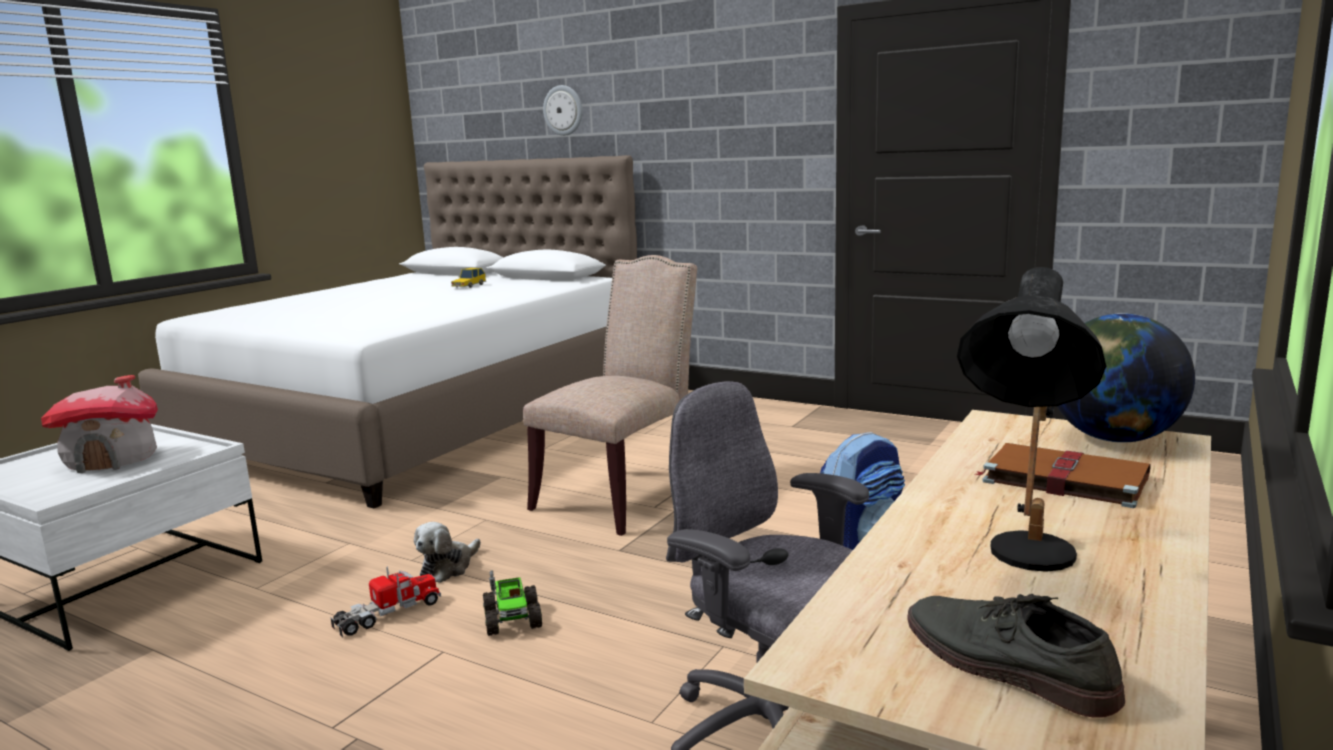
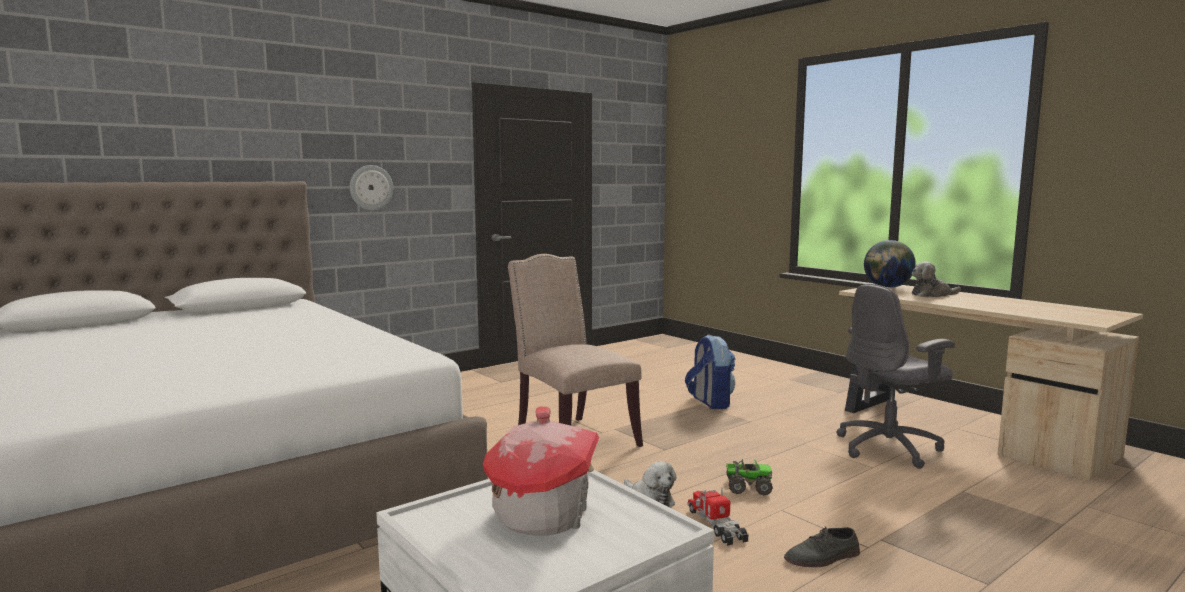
camera: 70 degrees left, 5 degrees down
toy car [451,268,486,288] -> none
wall clock [543,85,583,136] -> wall clock moved to [350,165,393,210]
grey shoe [907,594,1125,718] -> grey shoe moved to [784,526,860,567]
black table lamp [957,267,1106,572] -> none
brown book [975,443,1151,508] -> plush toy [912,262,961,297]

